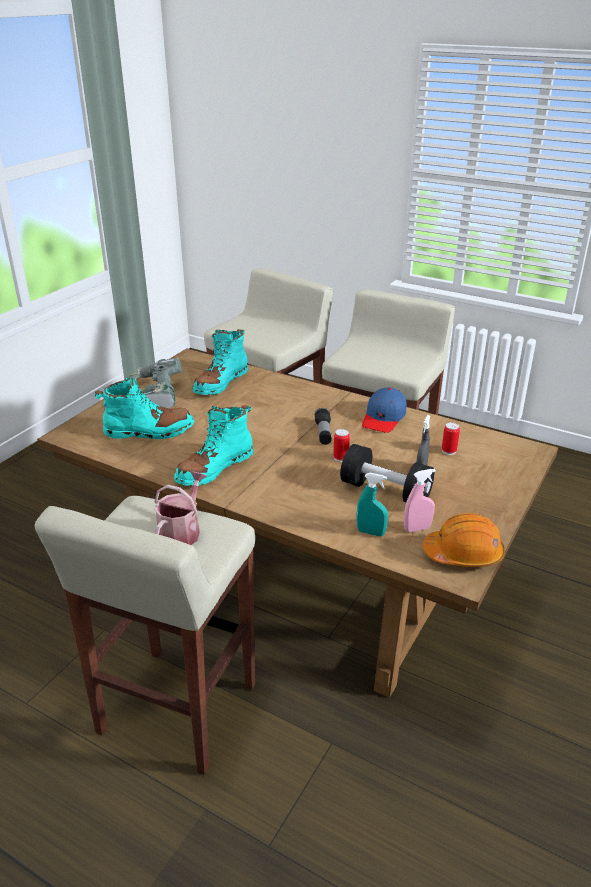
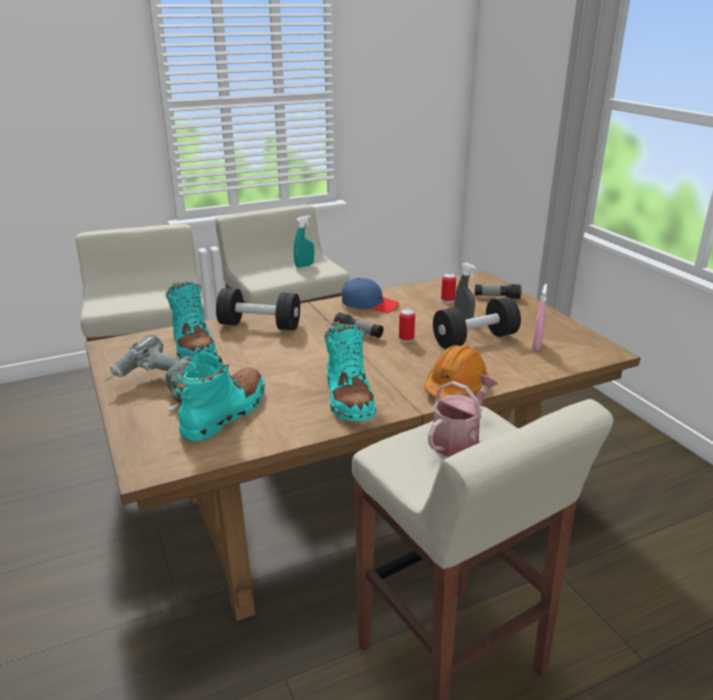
camera: 55 degrees left, 5 degrees down
watering can [154,471,207,545] -> watering can turned 75 degrees clockwise [428,375,498,457]
turquoise spray bottle [357,473,388,536] -> turquoise spray bottle moved to [294,215,314,268]
blue cap [362,387,407,433] -> blue cap turned 45 degrees counterclockwise [342,278,399,312]
orange hard hat [423,513,505,567] -> orange hard hat moved to [424,345,489,398]
none -> black dumbbell [216,288,300,330]
none -> flashlight [475,284,522,299]

